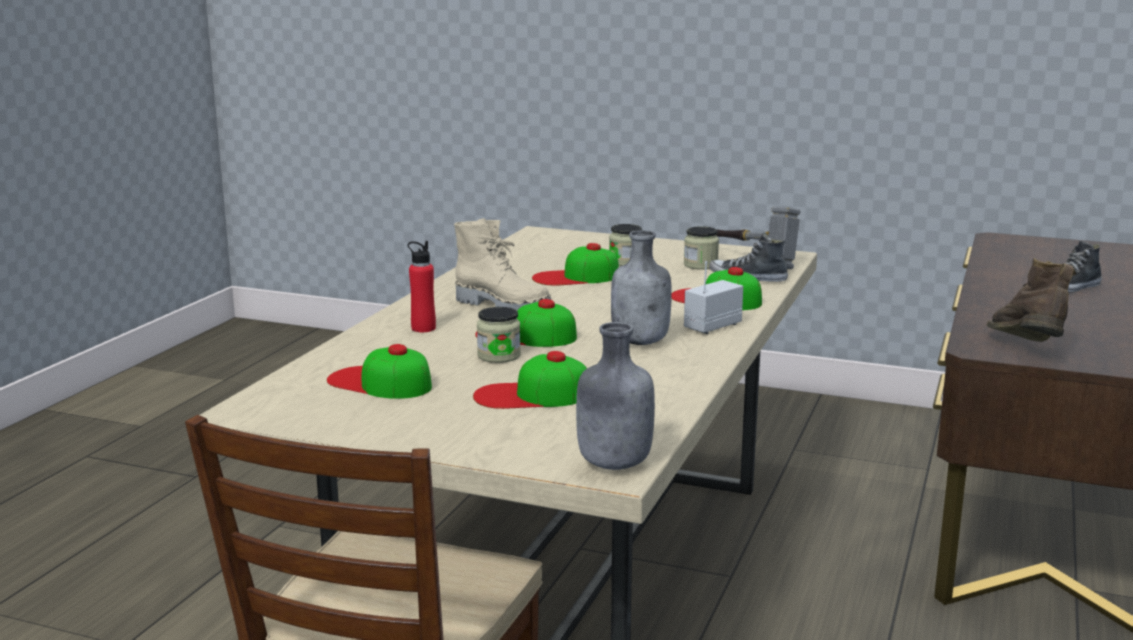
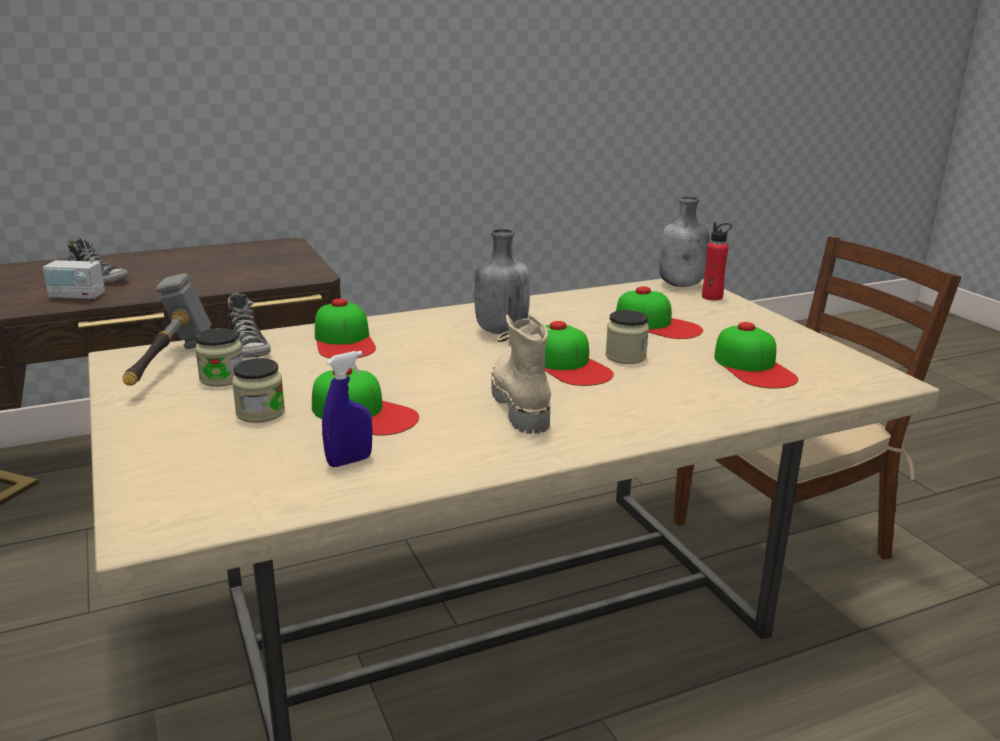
camera: 135 degrees left, 5 degrees up
red bottle [407,241,436,332] -> red bottle moved to [702,222,732,300]
radio [684,261,743,334] -> radio moved to [43,238,105,301]
brown boot [987,258,1076,342] -> none
none -> blue spray bottle [322,351,373,467]

